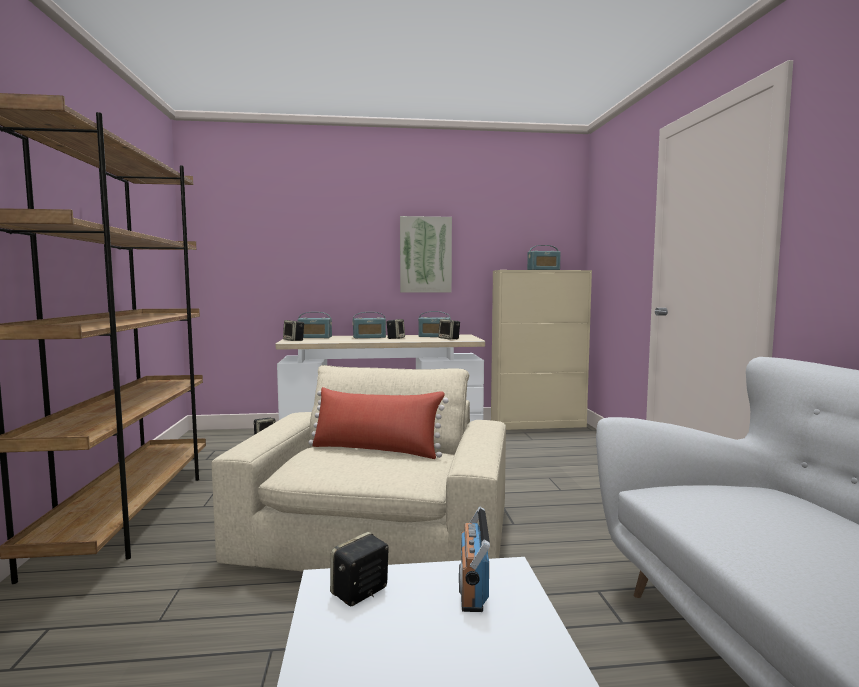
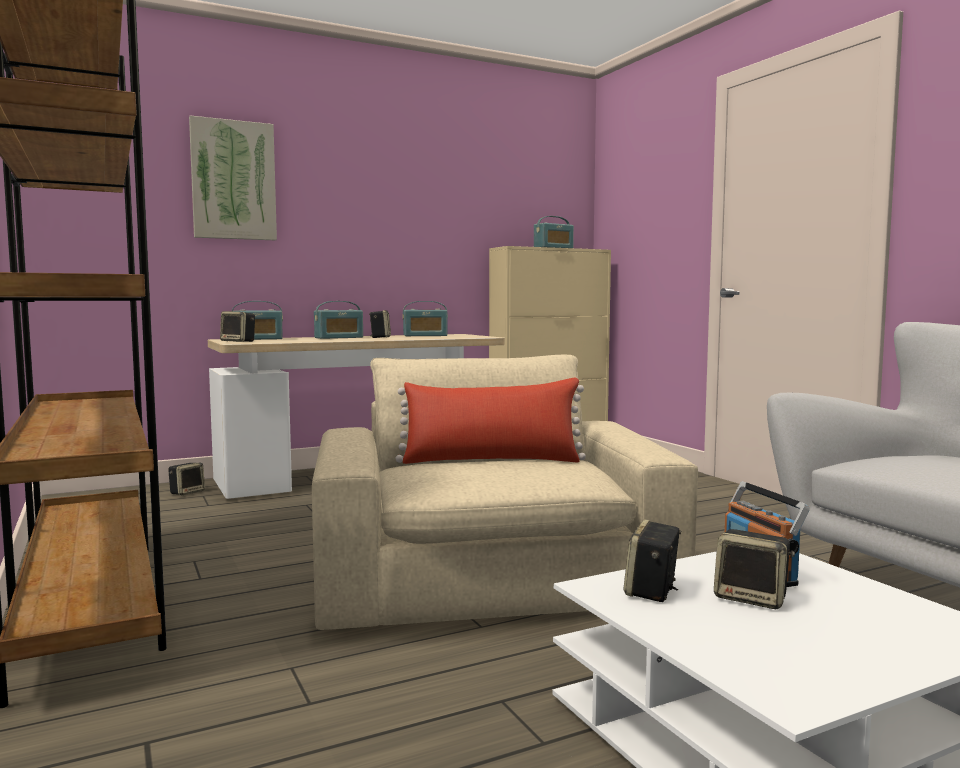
camera: 20 degrees left, 0 degrees up
picture [400,216,452,293] -> picture moved to [189,116,277,240]
speaker [438,319,460,340] -> speaker moved to [714,529,795,609]

